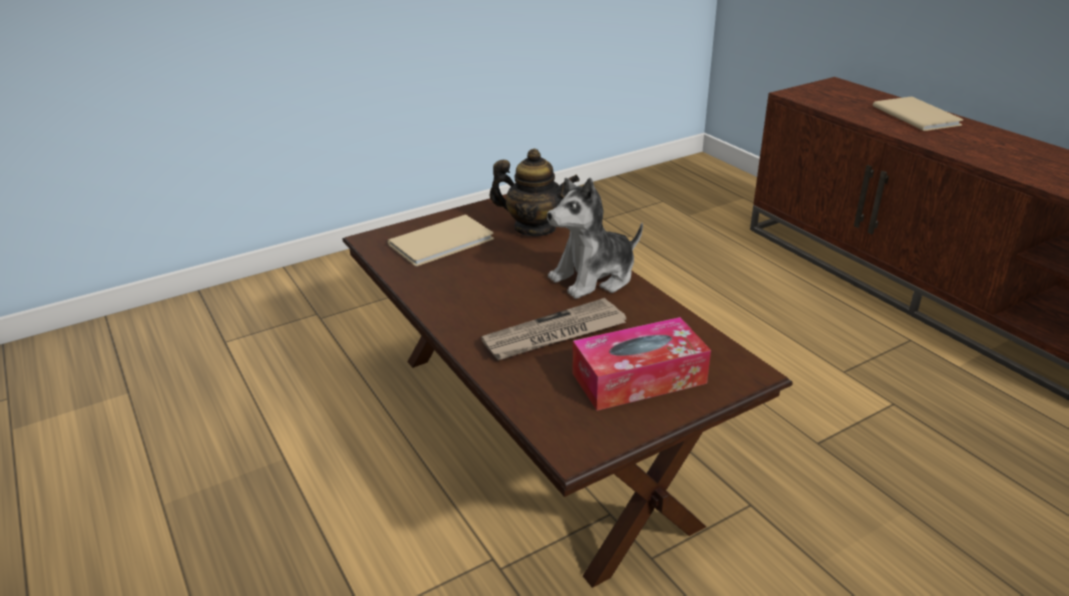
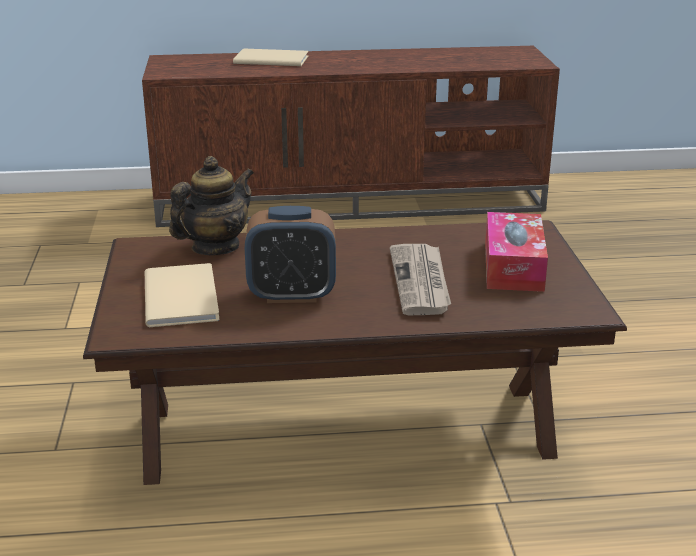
camera: 65 degrees left, 5 degrees down
plush toy [547,178,643,299] -> none
none -> alarm clock [245,206,336,303]

